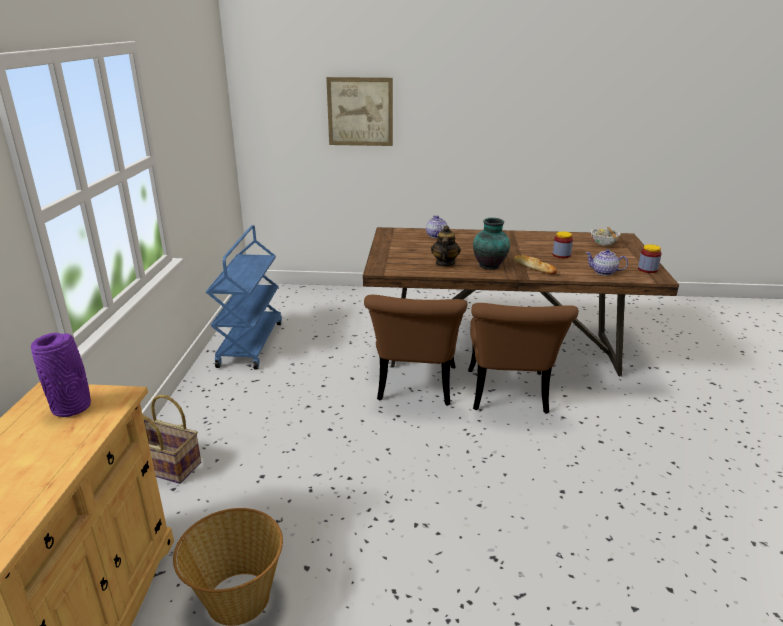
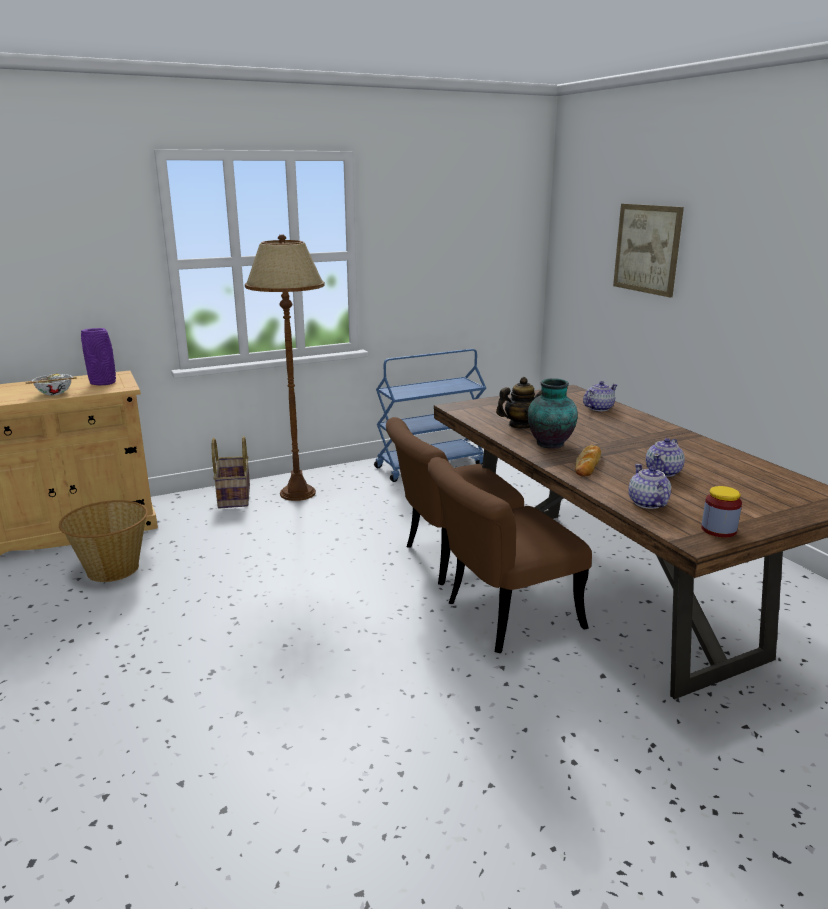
camera: 60 degrees right, 5 degrees down
jar [553,231,573,259] -> teapot [646,438,685,477]
bowl [590,227,621,246] -> bowl moved to [26,373,77,396]
none -> brown floor lamp [245,234,325,501]

